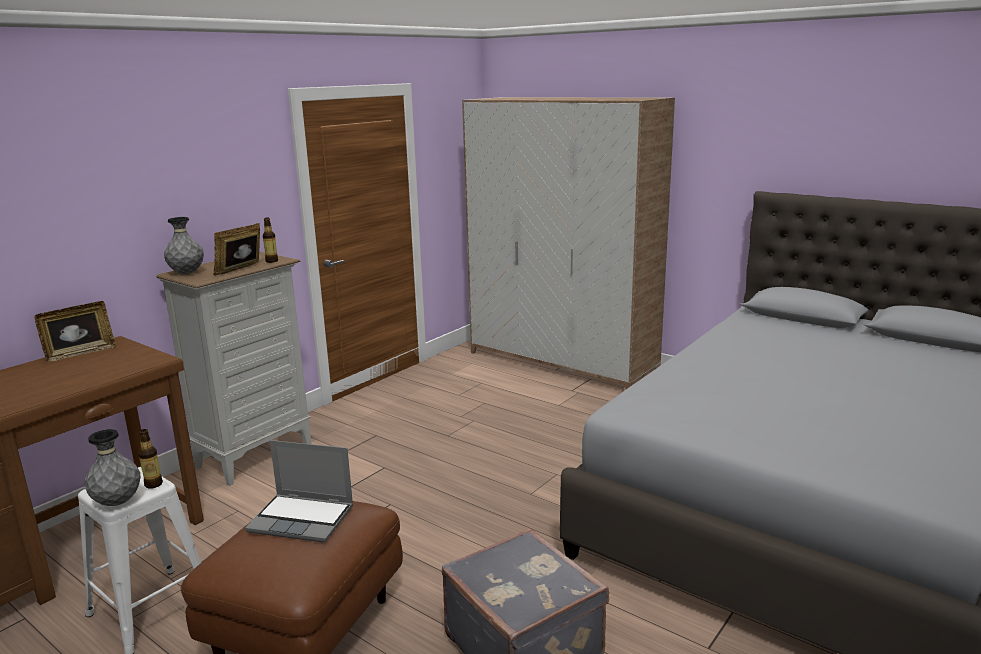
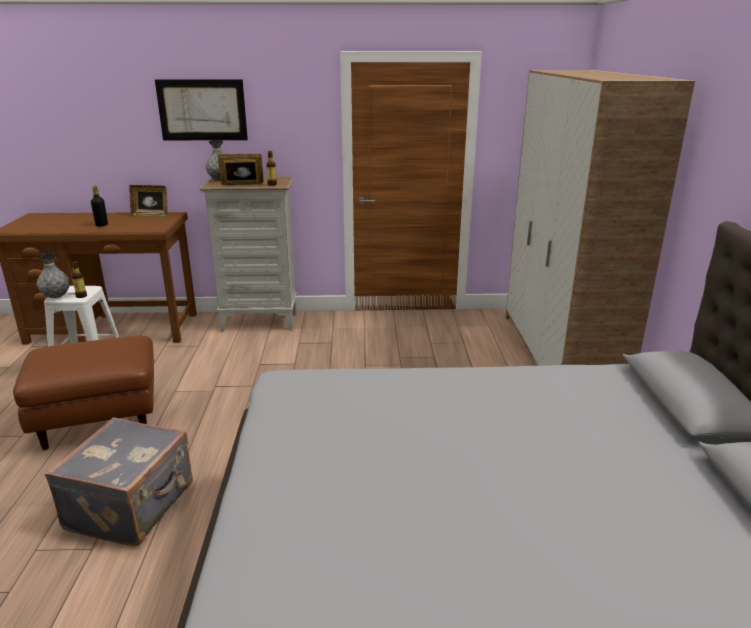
camera: 50 degrees right, 5 degrees up
laptop [245,440,353,543] -> none
none -> black bottle [91,186,108,227]
none -> picture [155,79,248,140]

